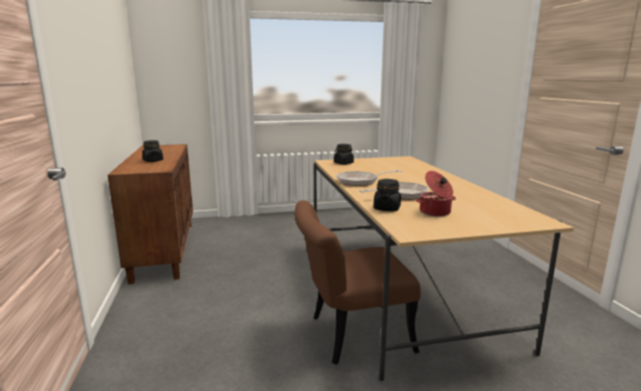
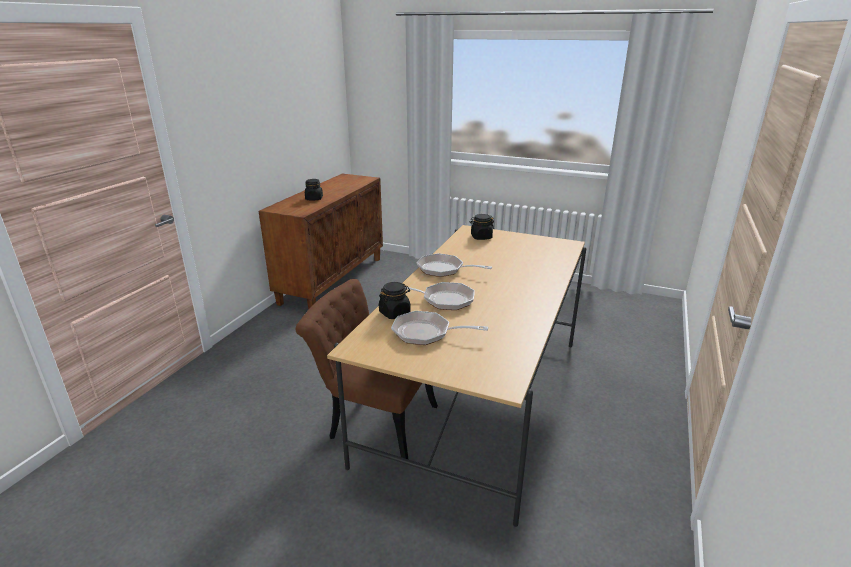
camera: 35 degrees right, 10 degrees up
cooking pot [416,171,456,217] -> frying pan [391,311,488,345]

